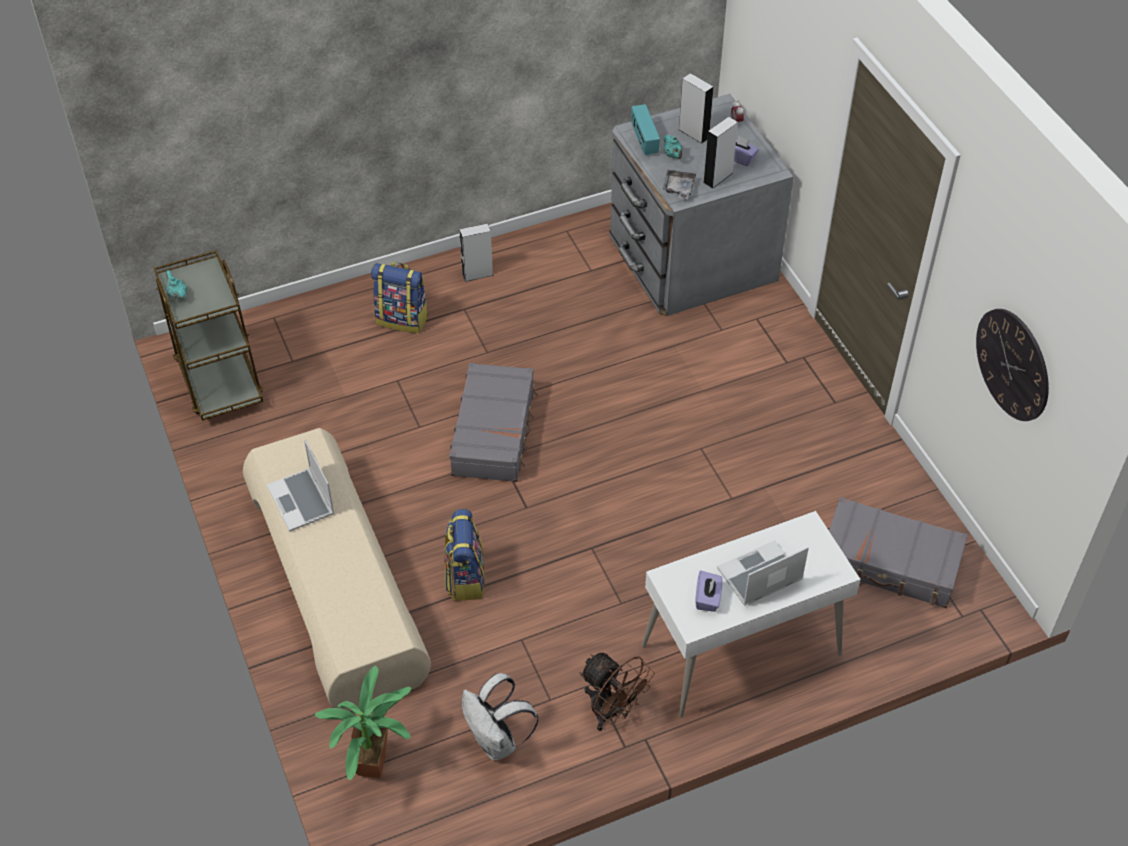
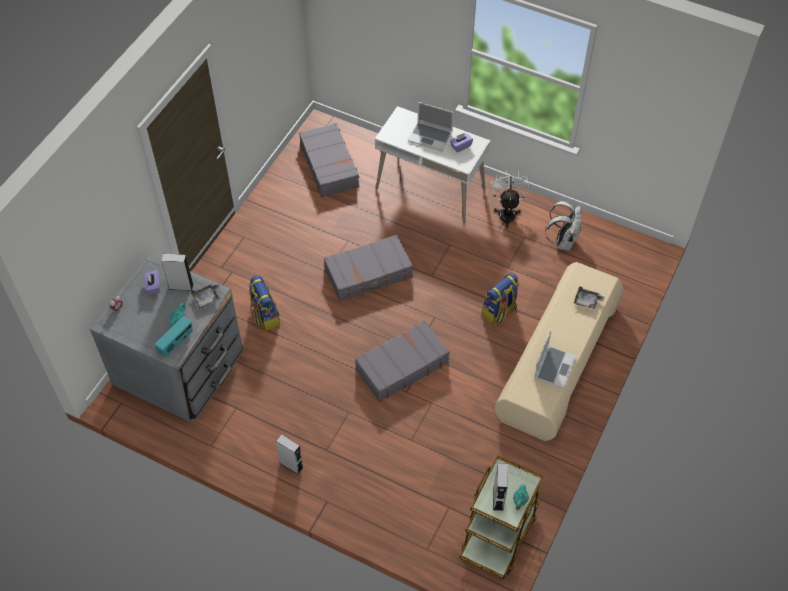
camera: 130 degrees left, 5 degrees up
potted plant [315,666,411,780] -> none
backpack [371,262,428,333] -> backpack moved to [249,275,280,331]
brown fan [580,653,655,731] -> white fan [490,171,529,229]
grey speaker [678,73,714,144] -> grey speaker moved to [493,463,508,511]
wall clock [976,309,1049,421] -> none
none -> grey suitcase [324,234,413,302]
none -> grey tray [574,286,605,309]

